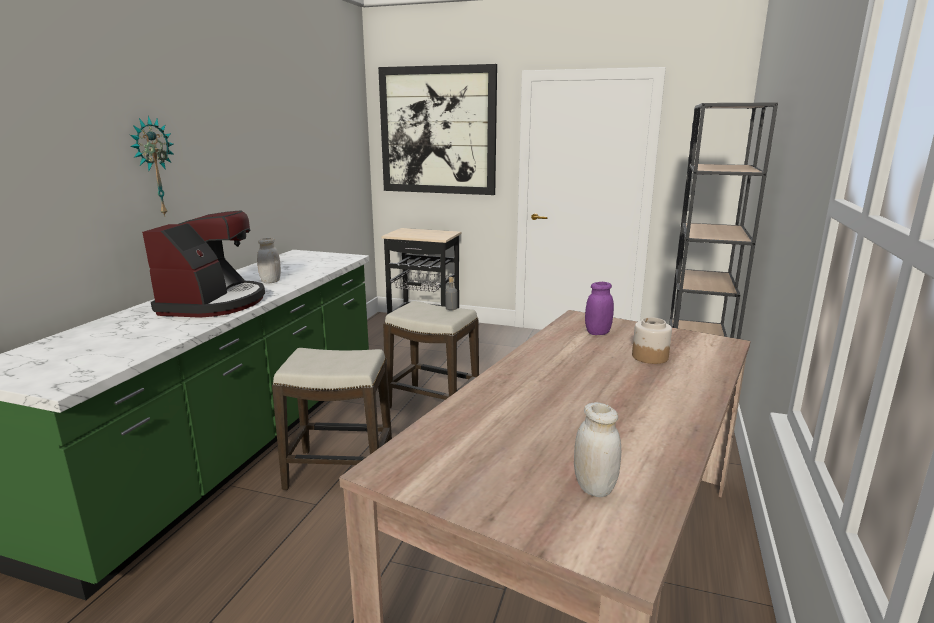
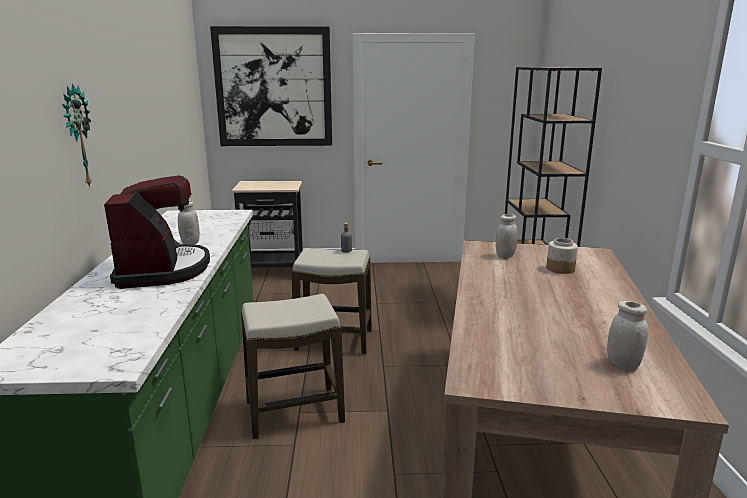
camera: 20 degrees left, 0 degrees up
purple jar [585,282,614,335] -> white jar [496,214,518,258]

